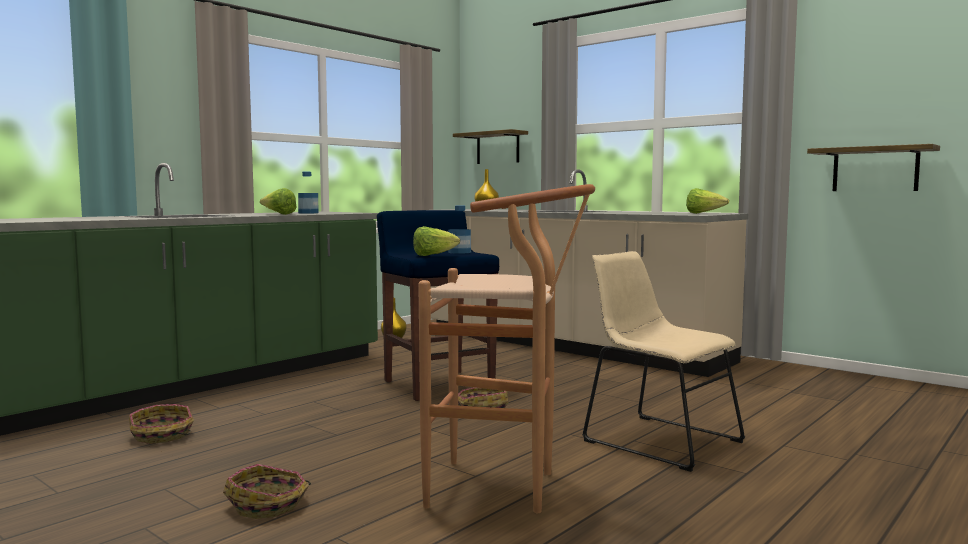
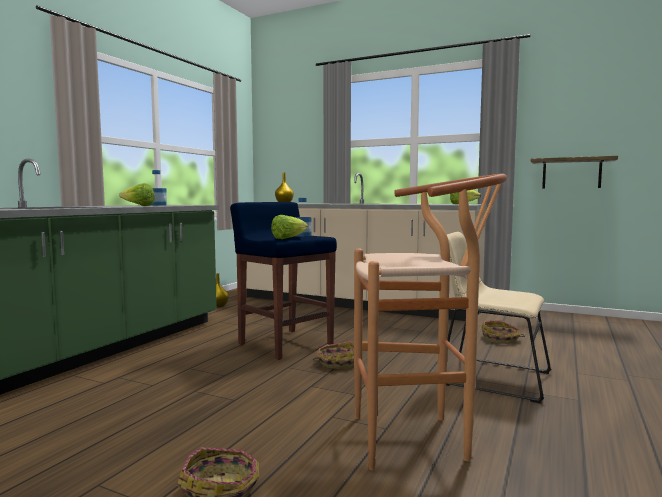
camera: 15 degrees left, 0 degrees up
basket [129,404,194,444] -> basket moved to [481,320,525,344]
shelf [453,129,528,164] -> none

